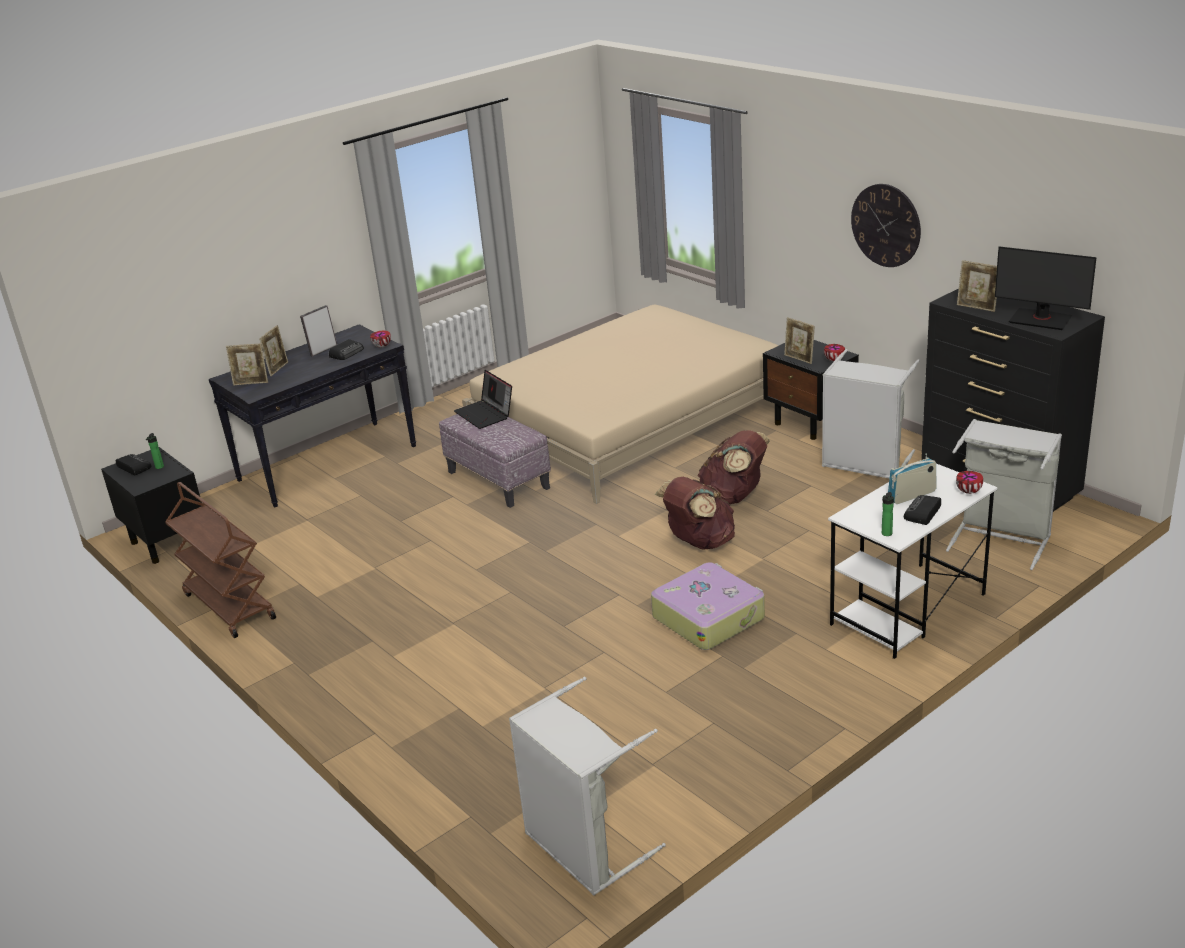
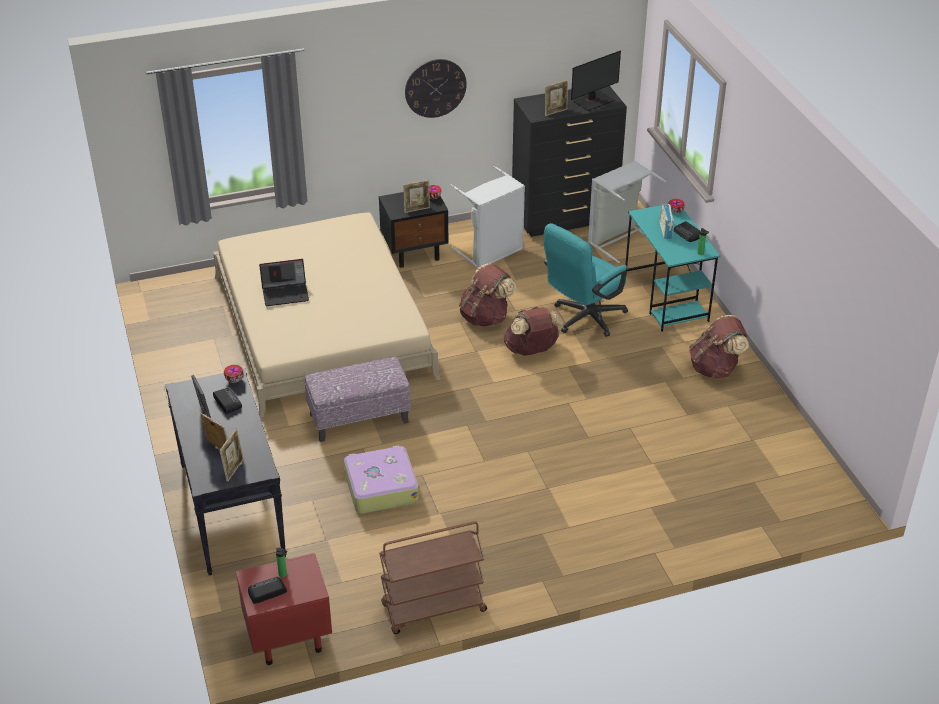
camera: 70 degrees left, 10 degrees up
black nightstand [101,447,202,564] -> red nightstand [236,553,332,665]
laptop [454,370,512,429] -> laptop moved to [259,259,309,306]
grey laundry basket [509,677,666,896] -> none
suitcase [651,562,765,650] -> suitcase moved to [344,445,419,514]
white desk [828,463,998,659] -> turquoise desk [625,204,720,332]
none -> turquoise office chair [544,223,628,337]
none -> brown backpack [689,315,749,378]

